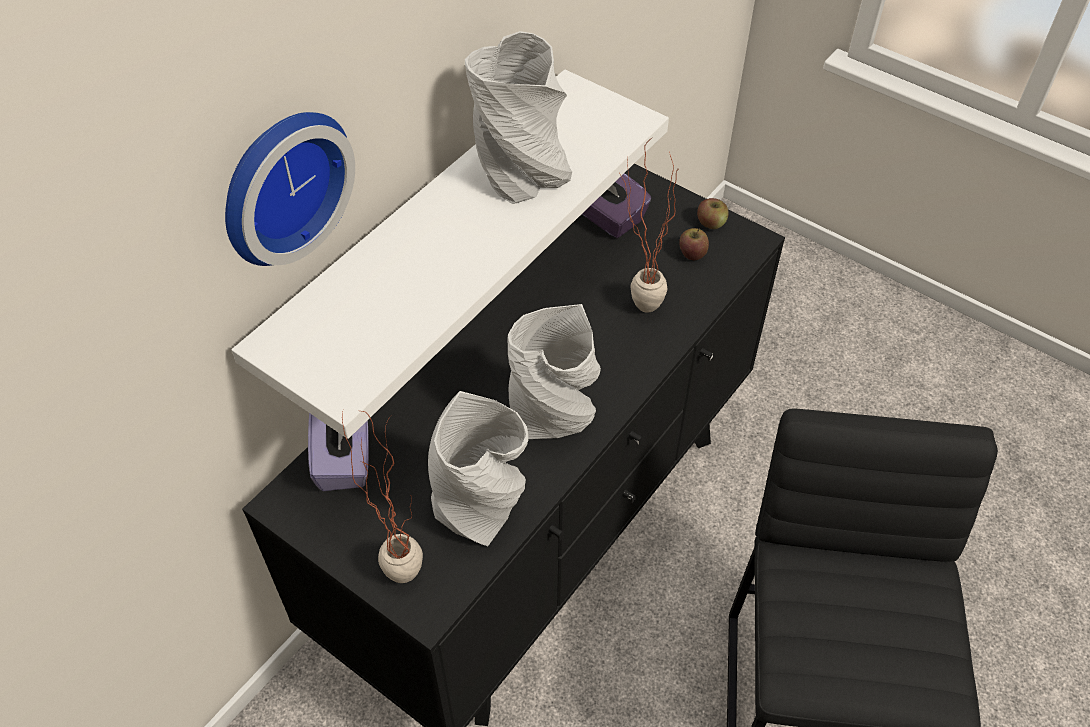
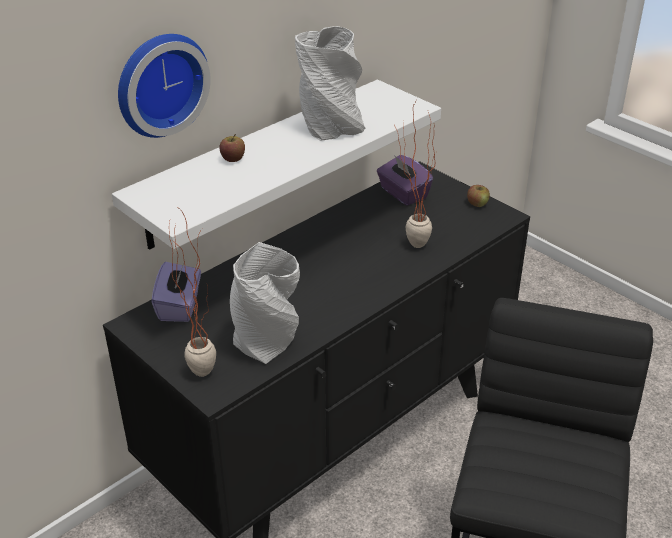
camera: 10 degrees right, 15 degrees down
grey vase [507,304,601,439] -> none
apple [679,228,709,260] -> apple moved to [219,134,245,162]

